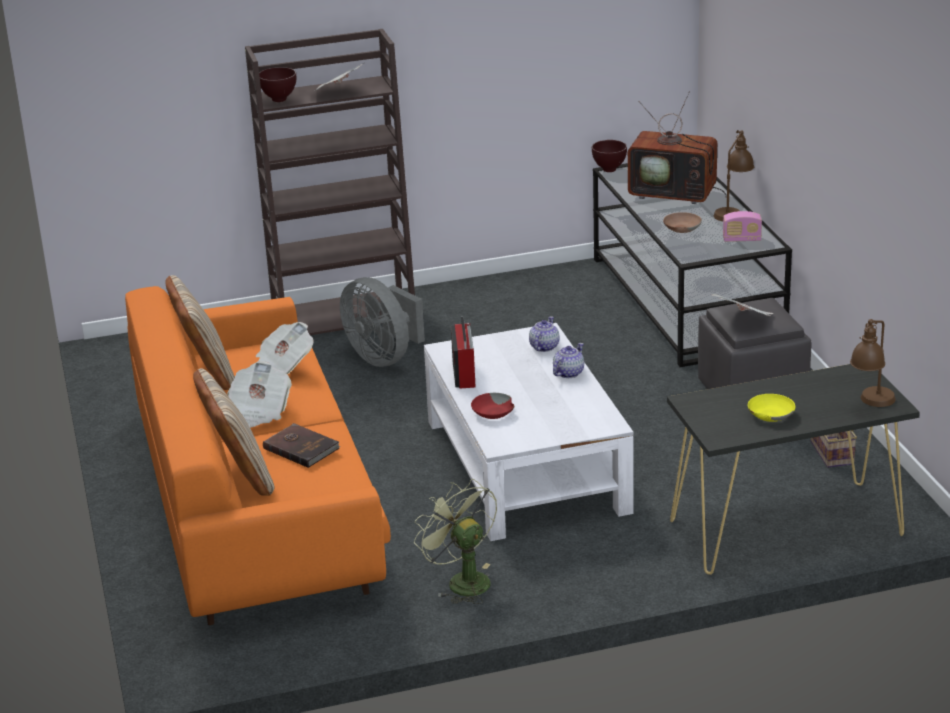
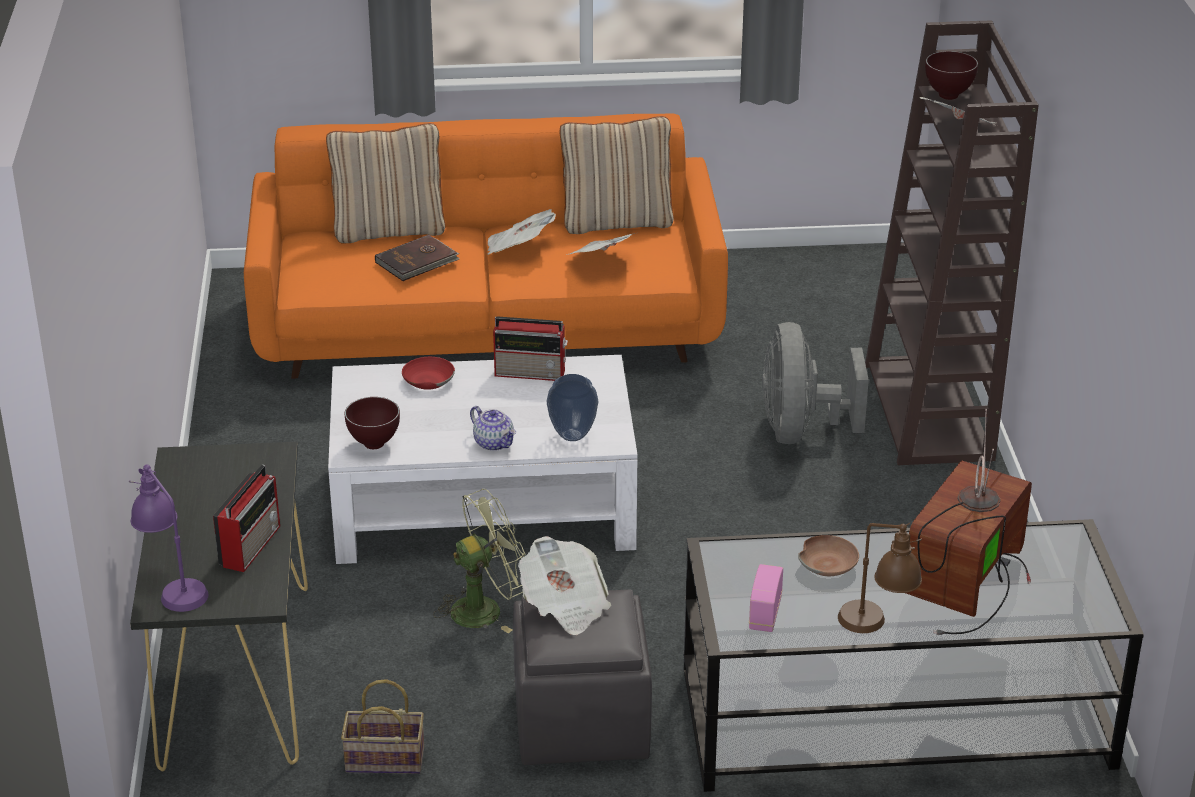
camera: 100 degrees right, 5 degrees up
grey fan [340,277,425,367] -> grey fan turned 60 degrees counterclockwise [762,322,869,444]
green fan [414,479,497,604] -> green fan moved to [433,489,526,633]
teapot [529,316,560,352] -> vase [546,374,599,441]
brown bowl [592,140,627,172] -> brown bowl moved to [345,397,400,449]
yellow bowl [748,394,795,422] -> none
brown table lamp [850,319,896,407] -> purple table lamp [129,465,209,612]
none -> radio [213,465,280,572]

